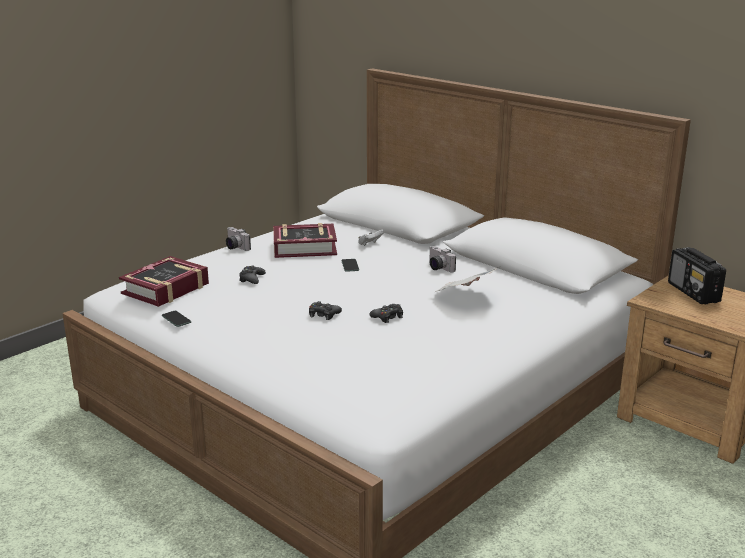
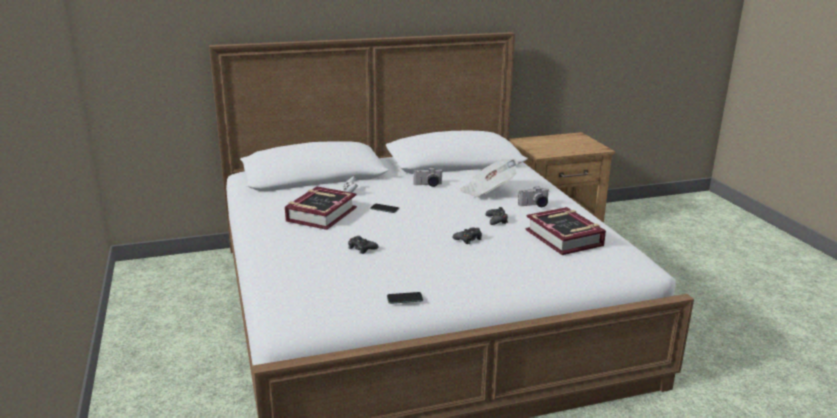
camera: 60 degrees left, 0 degrees up
book [119,256,209,307] -> book moved to [525,207,606,255]
camera [226,227,251,251] -> camera moved to [518,187,549,207]
radio [668,247,726,305] -> none

